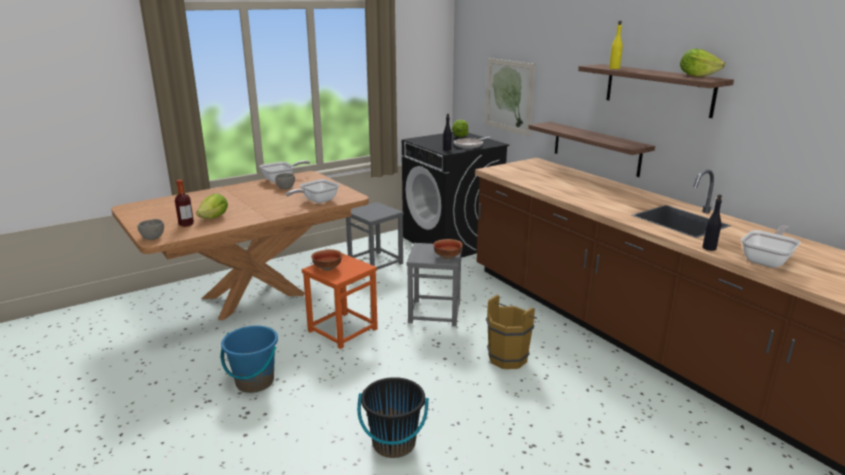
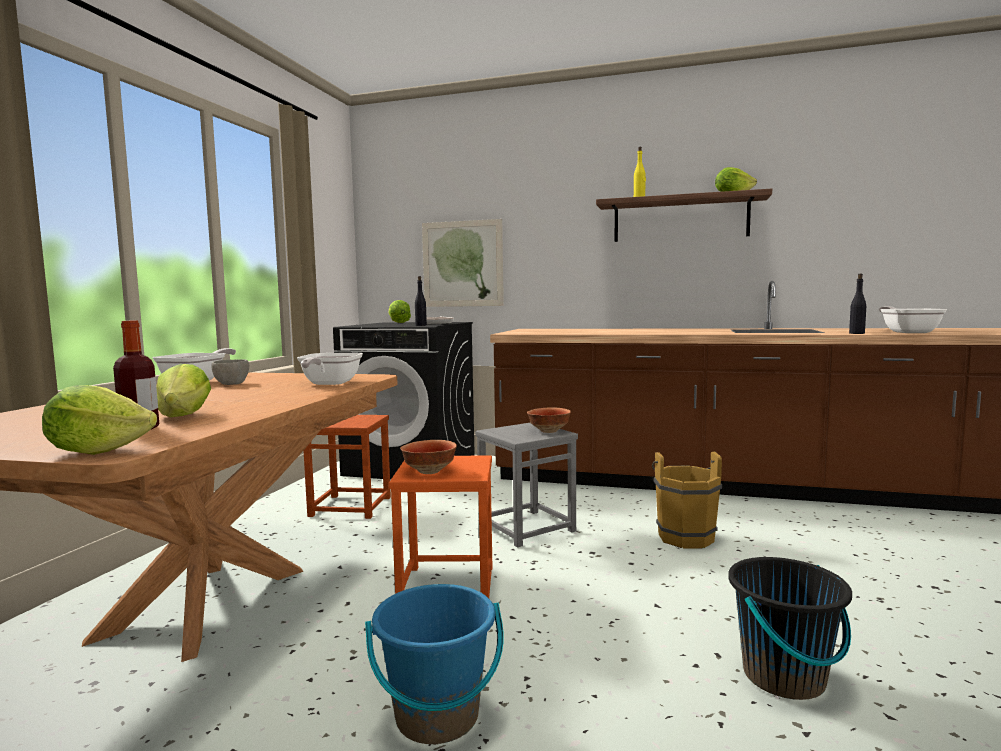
camera: 40 degrees left, 15 degrees down
grey bowl [138,219,164,240] -> lettuce [42,385,157,455]
grey stool [346,202,404,270] -> brown stool [304,415,391,519]
shelf [528,122,655,177] -> none

